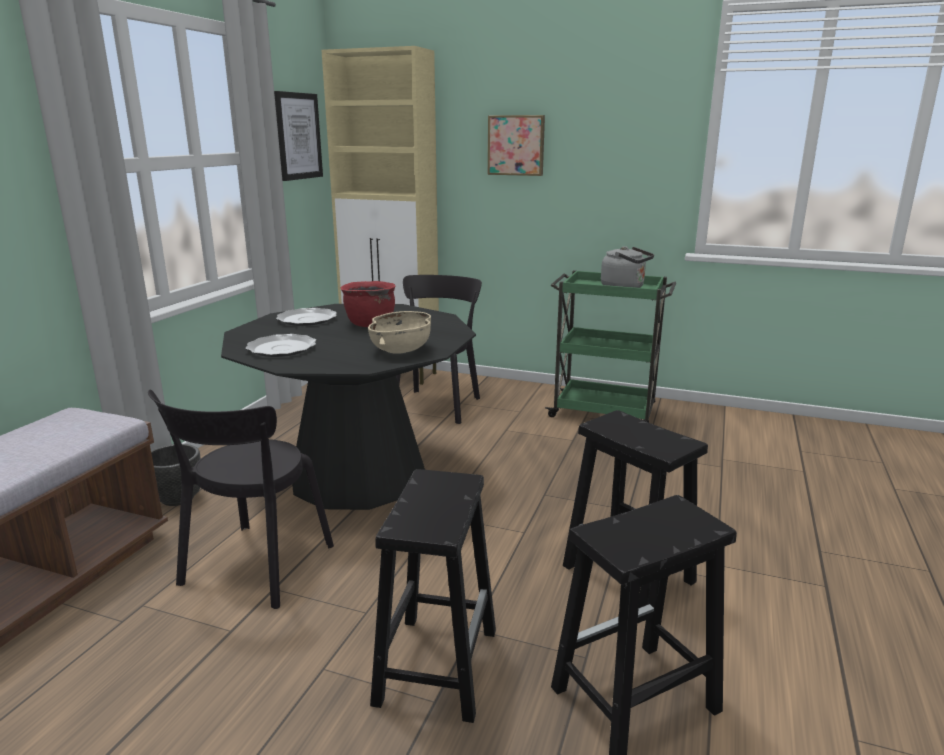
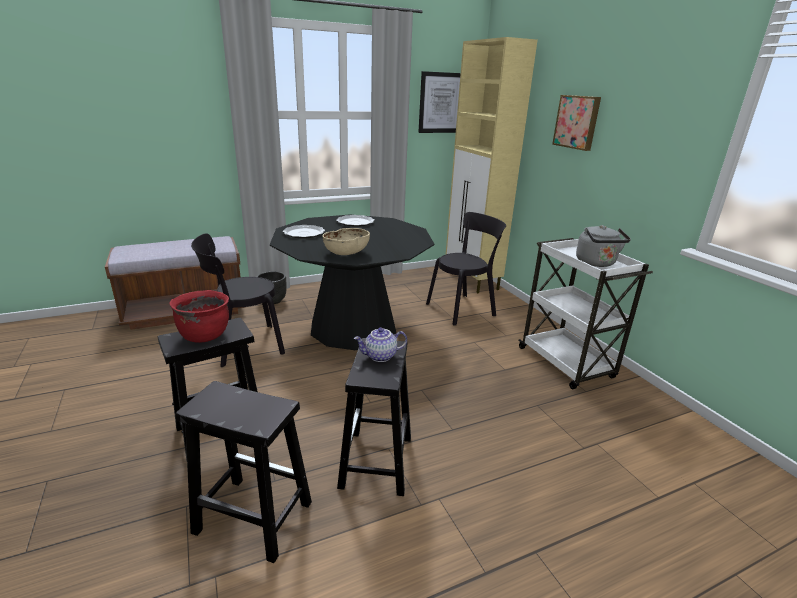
camera: 45 degrees right, 5 degrees up
red cooking pot [341,281,395,327] -> red cooking pot moved to [169,290,229,343]
green cart [545,270,676,423] -> white cart [519,238,653,389]
none -> teapot [354,328,407,362]

